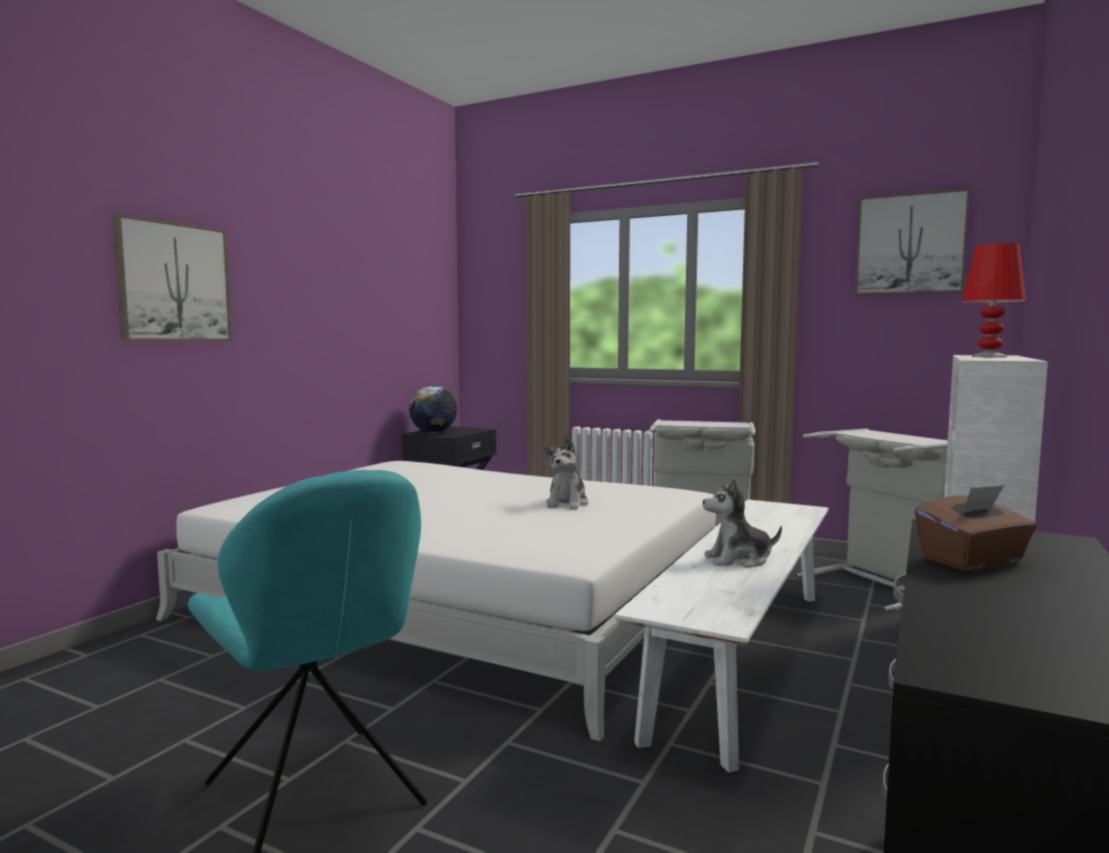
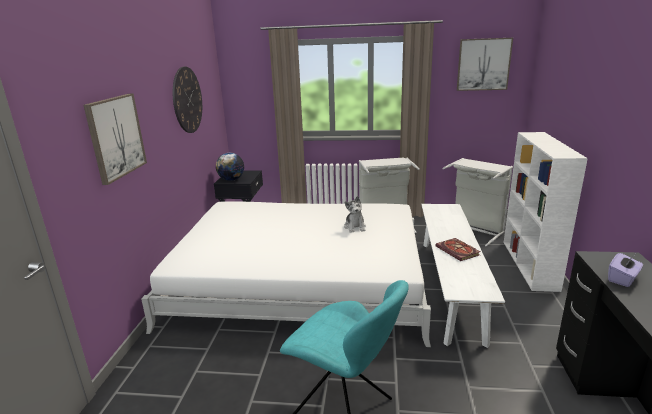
camera: 20 degrees left, 15 degrees up
plush toy [703,478,782,568] -> book [435,238,480,261]
brown tissue box [915,485,1037,571] -> purple tissue box [608,253,643,287]
red table lamp [962,243,1026,358] -> none
none -> wall clock [173,67,202,133]

